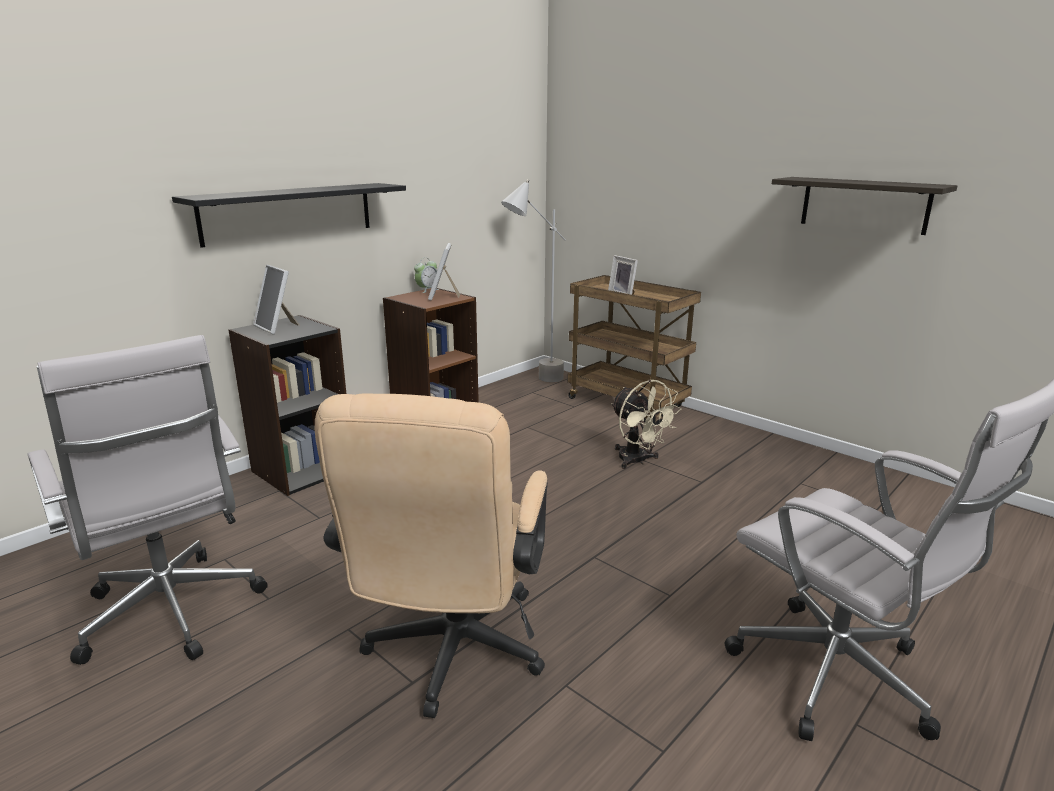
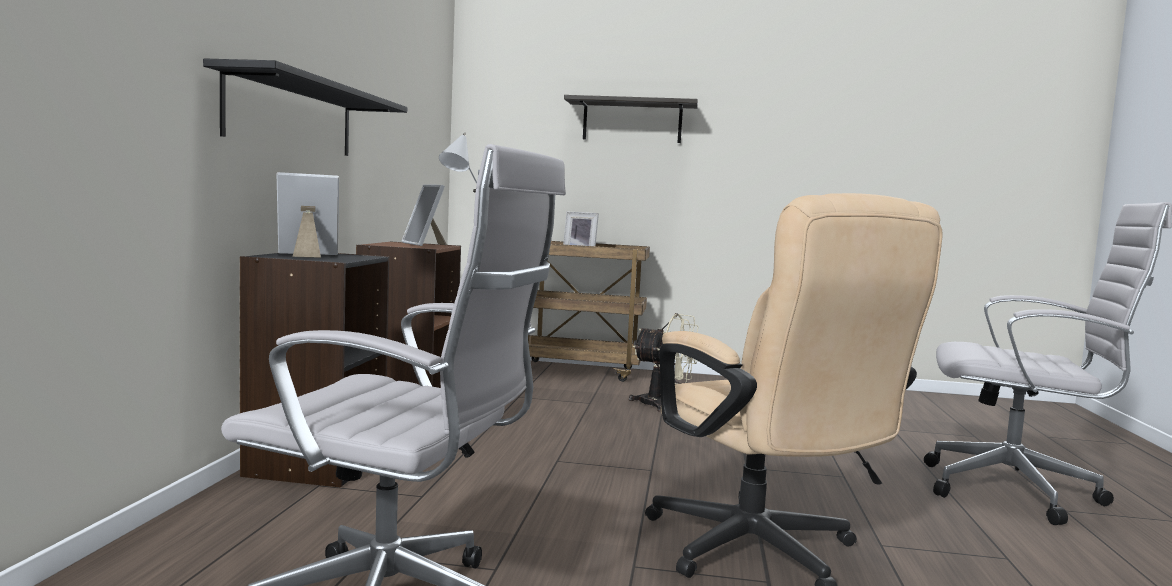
camera: 35 degrees left, 15 degrees down
picture frame [253,265,300,334] -> picture frame turned 150 degrees clockwise [277,172,339,258]
alarm clock [414,258,439,293] -> none
shelf [772,177,957,235] -> shelf moved to [564,95,698,143]

